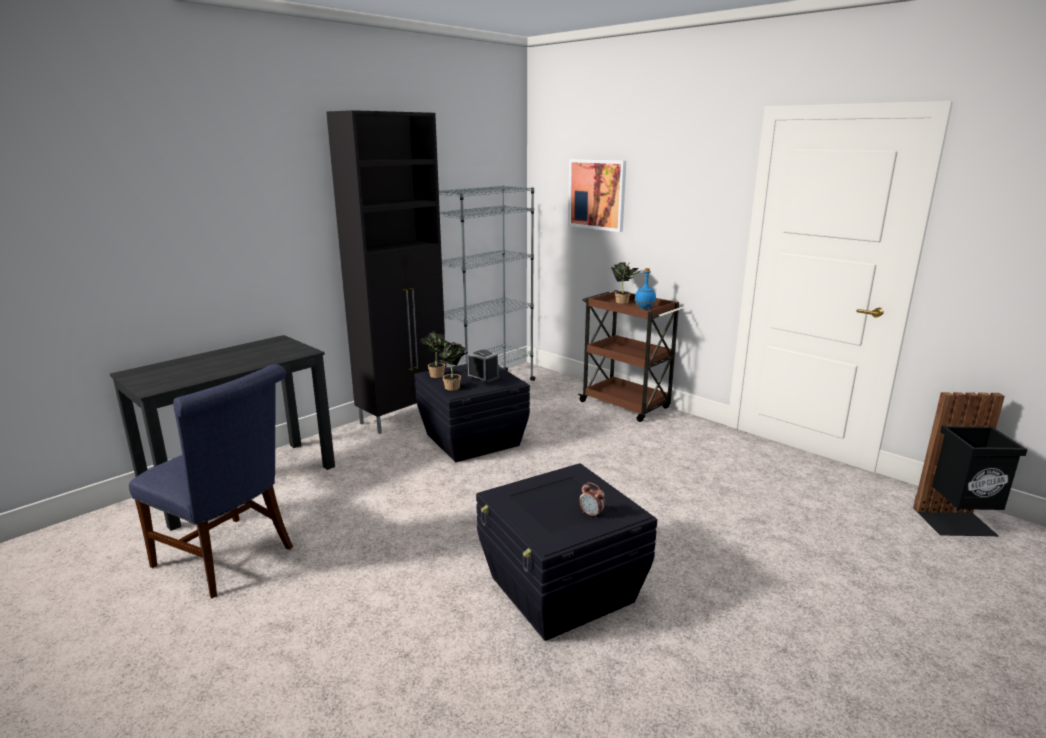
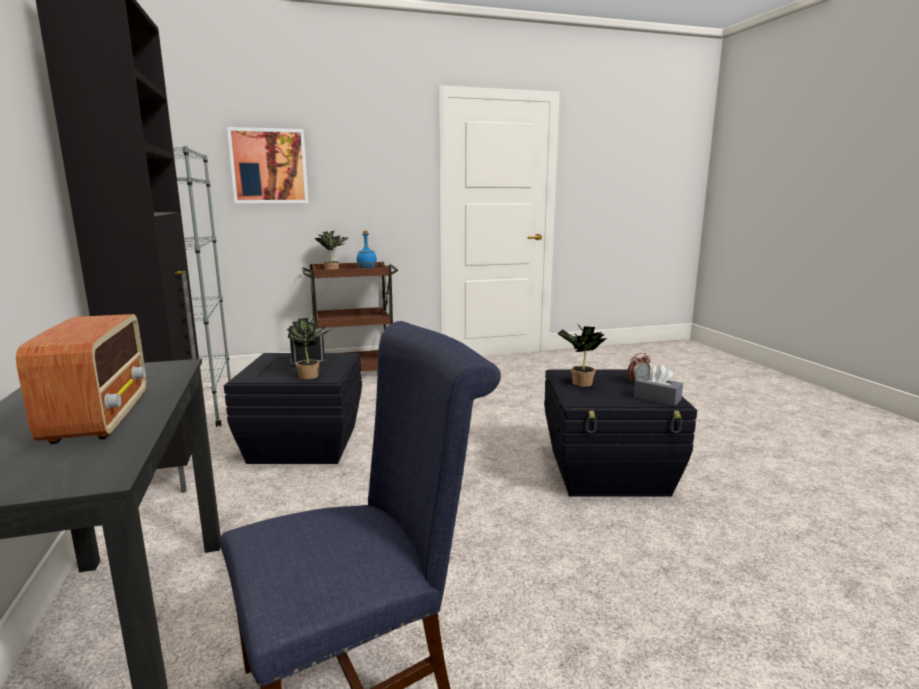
camera: 60 degrees left, 5 degrees down
potted plant [419,331,452,378] -> potted plant moved to [557,323,607,387]
black trash can [913,392,1028,536] -> none
none -> radio [16,314,147,444]
none -> grey tissue box [634,365,683,406]

